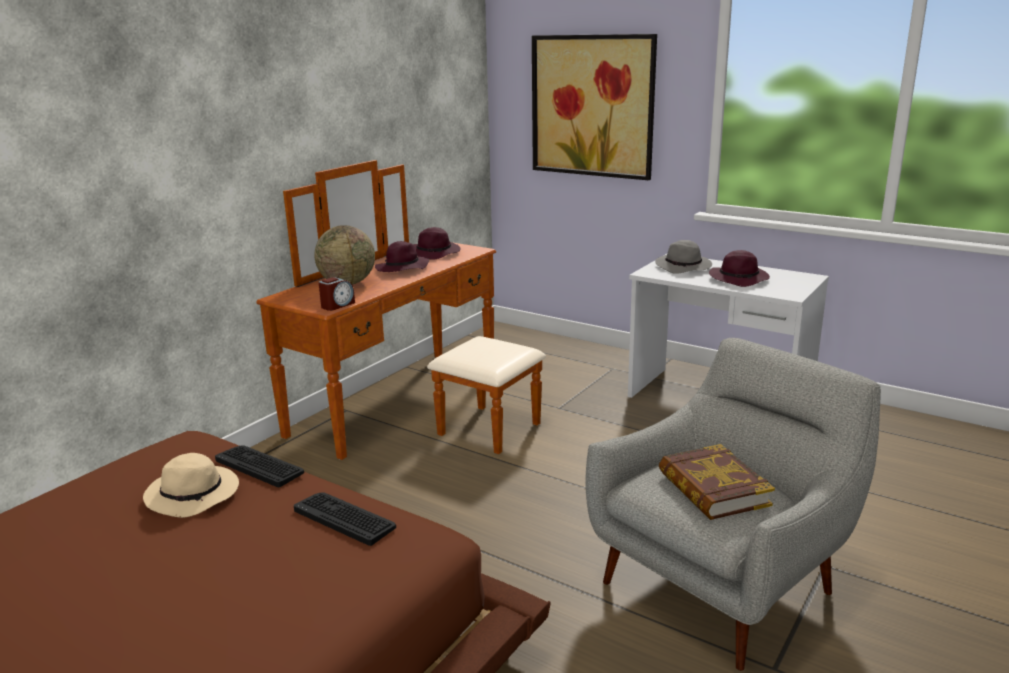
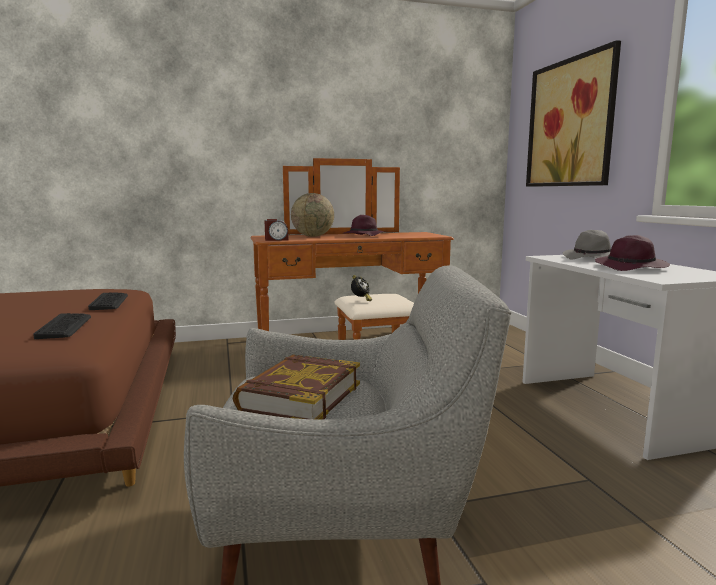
camera: 40 degrees right, 10 degrees down
beige hat [143,453,239,518] -> none
purple hat [413,227,461,260] -> none
none -> alarm clock [351,275,372,301]

